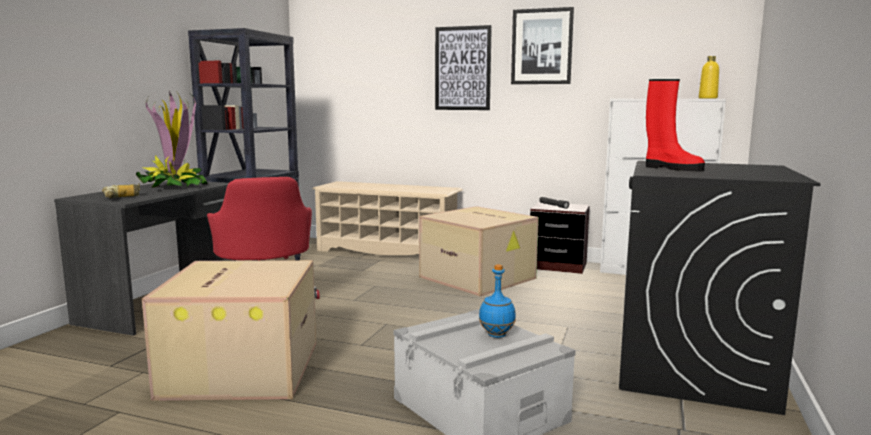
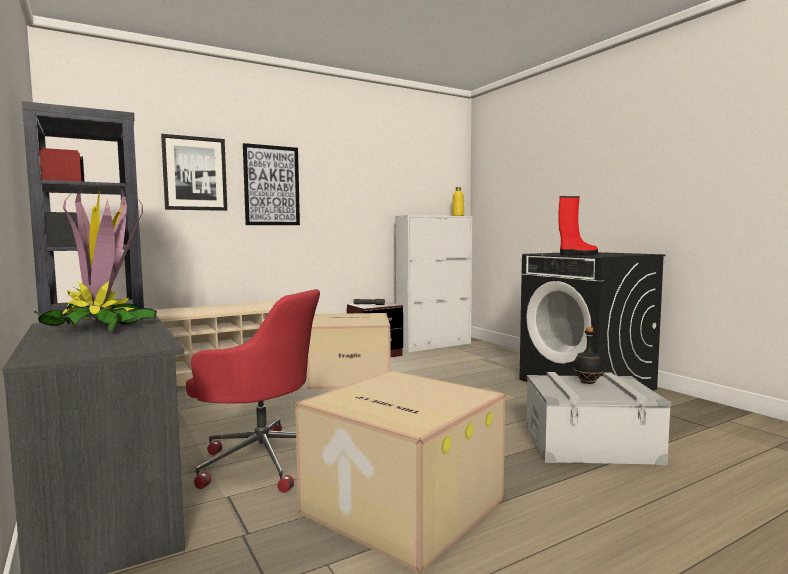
camera: 50 degrees left, 5 degrees down
power drill [102,183,140,198] -> none
blue bottle [479,264,516,338] -> black bottle [574,327,603,384]
picture [511,7,574,84] -> picture moved to [161,134,227,211]

